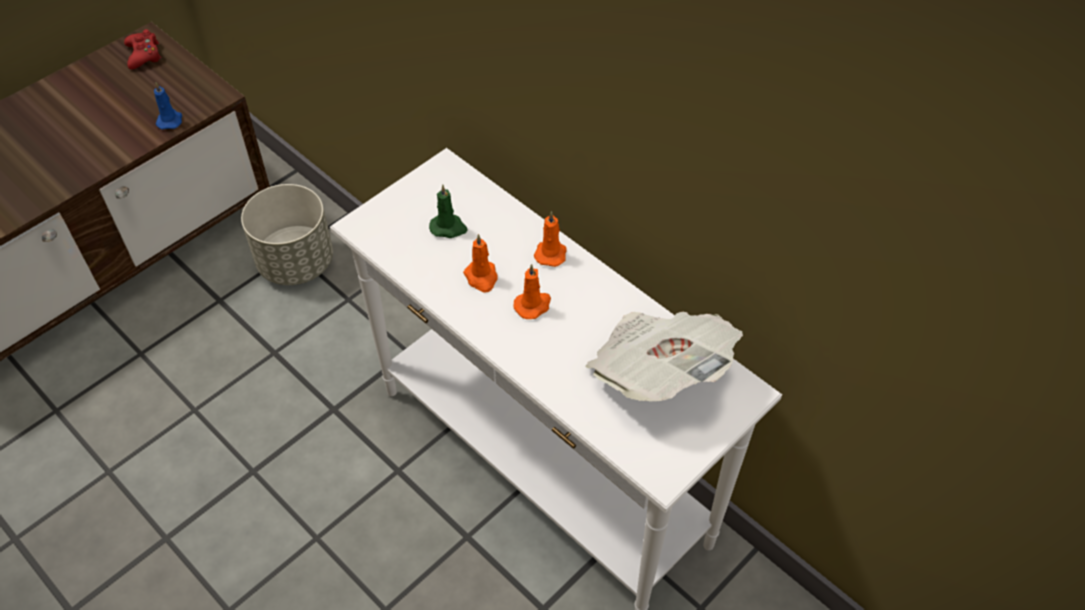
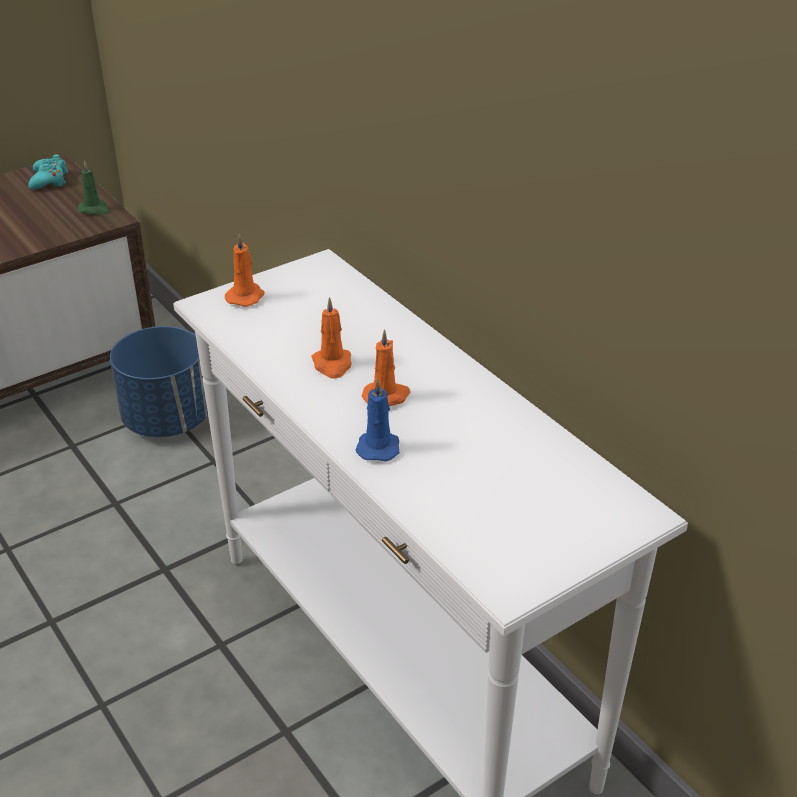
camera: 10 degrees right, 15 degrees down
red game controller [124,29,162,69] -> turquoise game controller [28,154,68,190]
blue candle [154,83,182,130] -> blue candle moved to [356,378,399,461]
grey planter [241,184,333,285] -> blue planter [110,326,208,437]
green candle [429,185,468,238] -> green candle moved to [78,161,110,215]
orange candle [534,211,567,267] -> orange candle moved to [225,234,265,307]
newspaper [585,311,743,401] -> none

